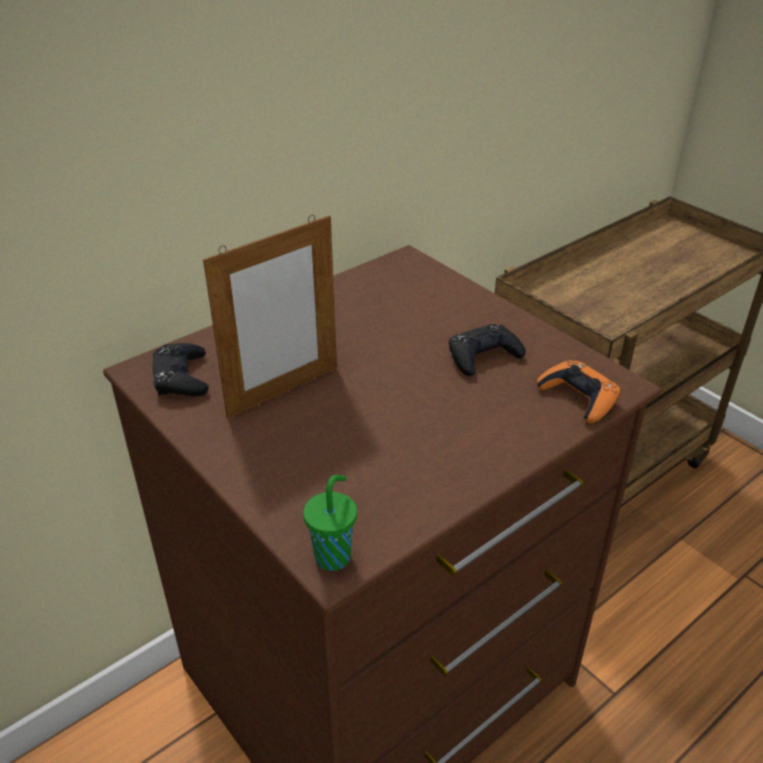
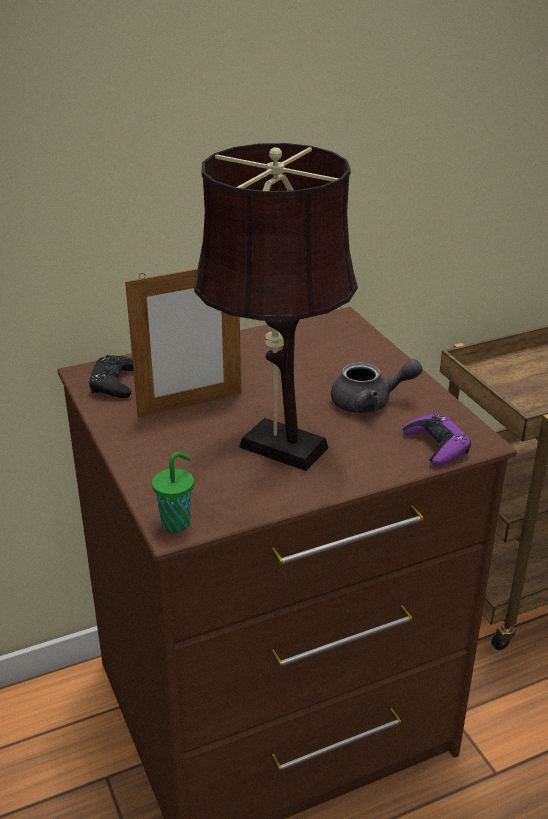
camera: 15 degrees right, 5 degrees down
black game controller [449,324,526,376] -> grey teapot [331,359,423,413]
orange game controller [537,360,621,423] -> purple game controller [403,413,471,466]
none -> brown table lamp [194,143,358,471]

